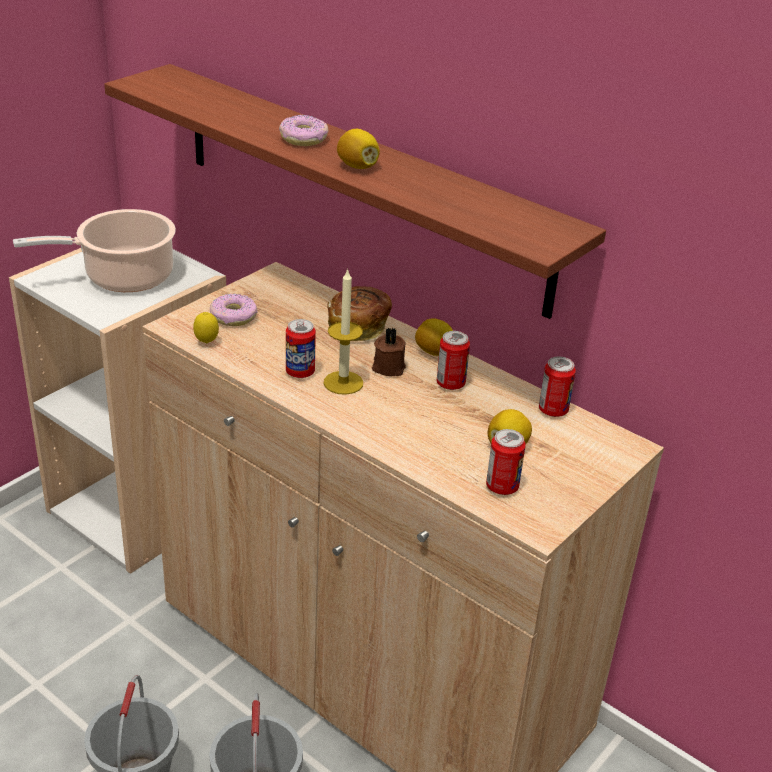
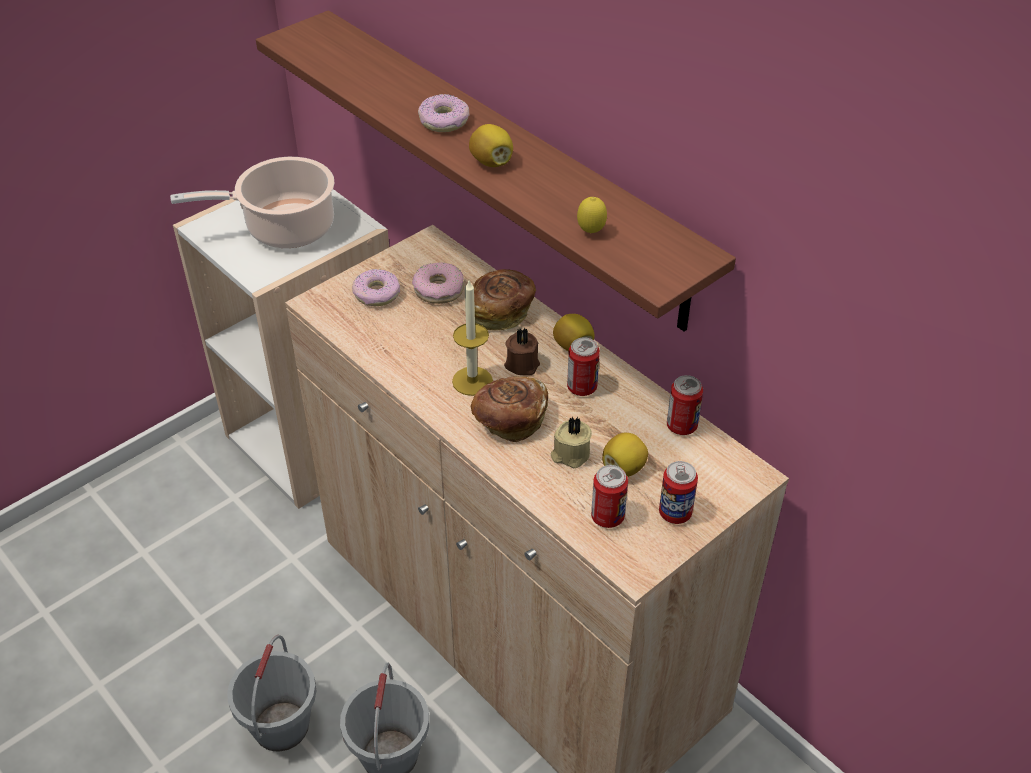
camera: 10 degrees right, 10 degrees up
lemon [193,312,219,343] -> lemon moved to [577,197,607,233]
can [286,319,316,378] -> can moved to [659,461,698,524]
none -> donut [412,262,464,304]
none -> bread [470,376,548,442]
none -> beige candle [551,417,592,468]

